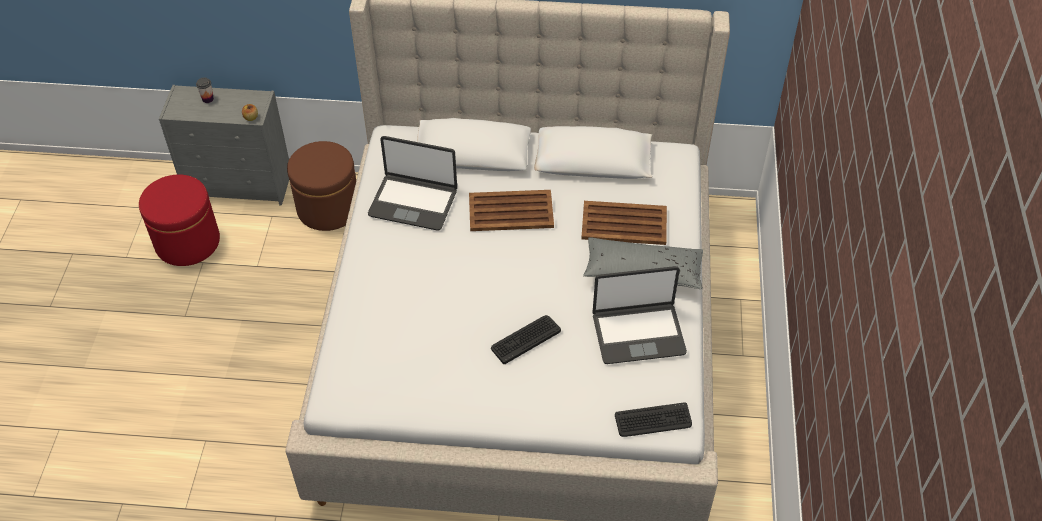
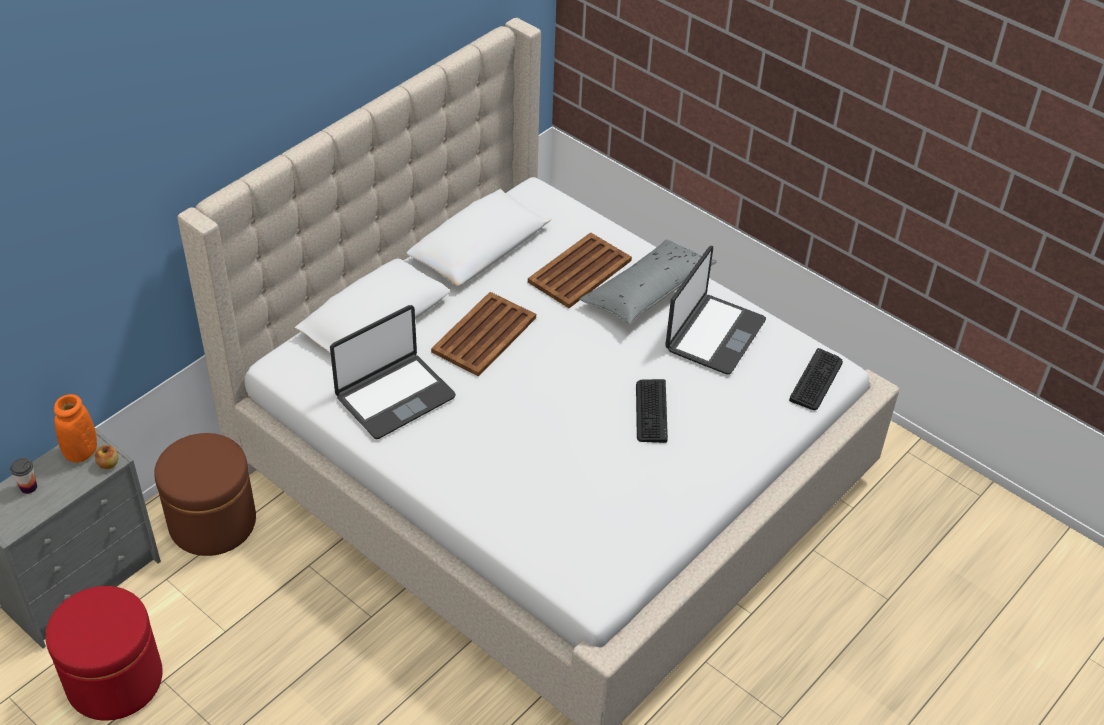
camera: 55 degrees left, 5 degrees down
none -> orange vase [54,394,97,463]

